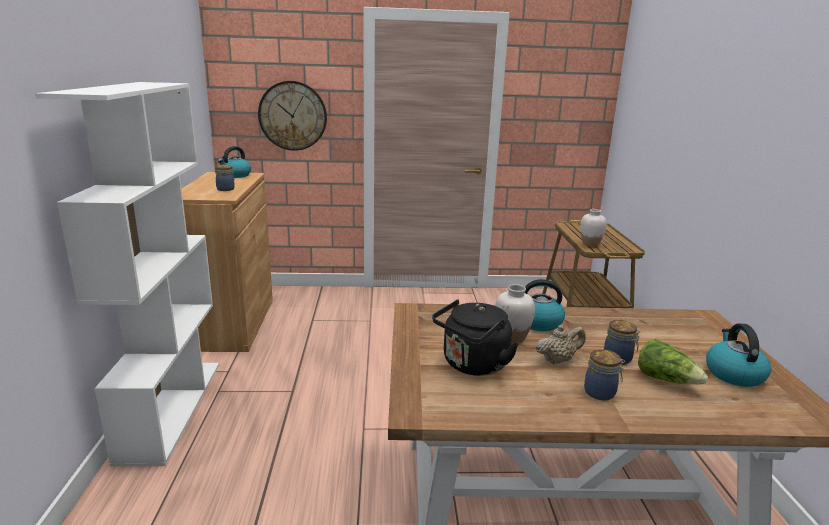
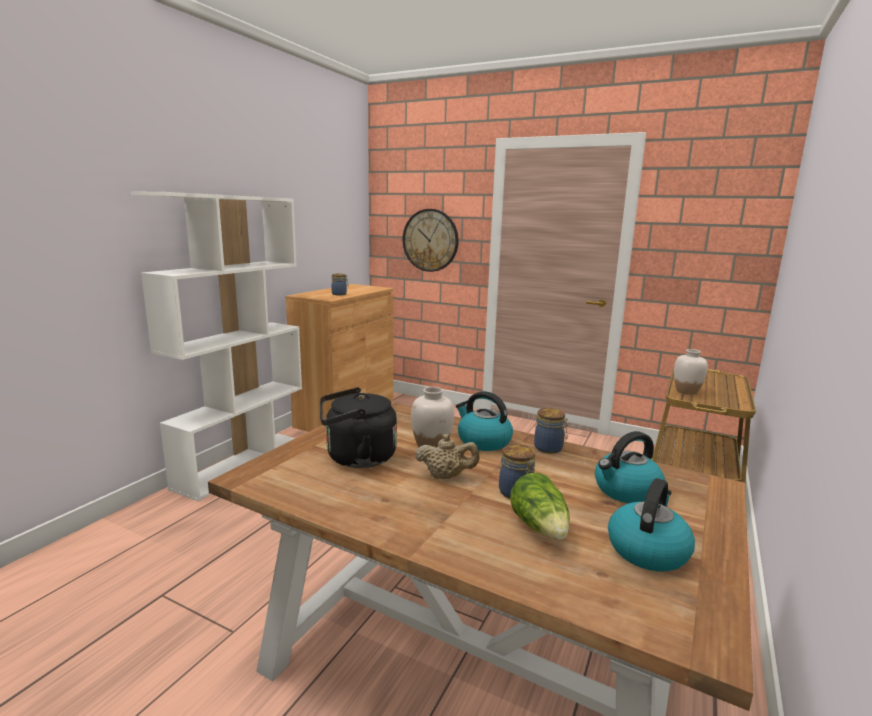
camera: 30 degrees right, 5 degrees down
kettle [218,146,251,178] -> kettle moved to [595,431,665,503]
jar [584,349,625,400] -> jar moved to [534,408,568,454]

